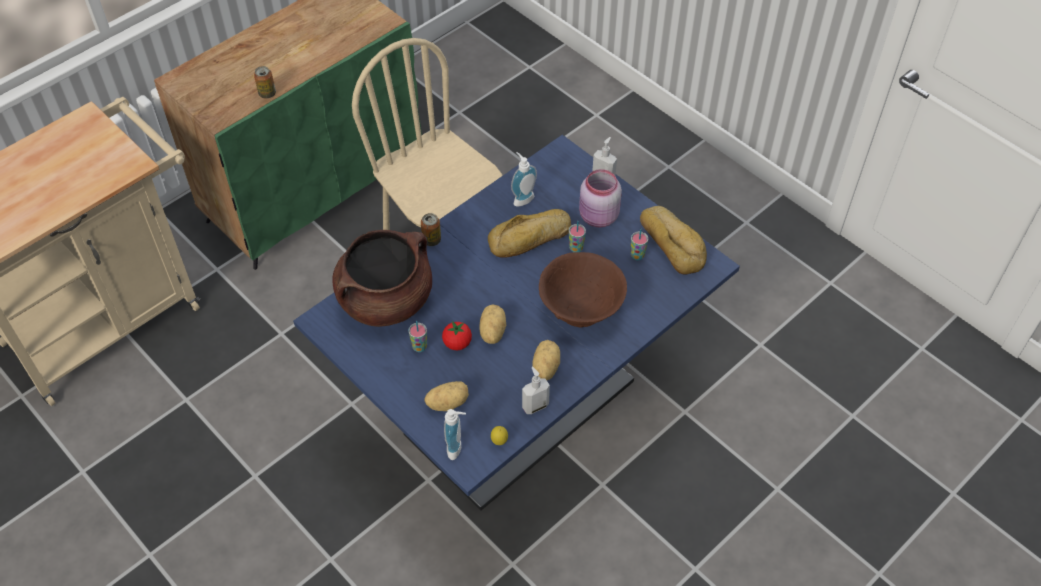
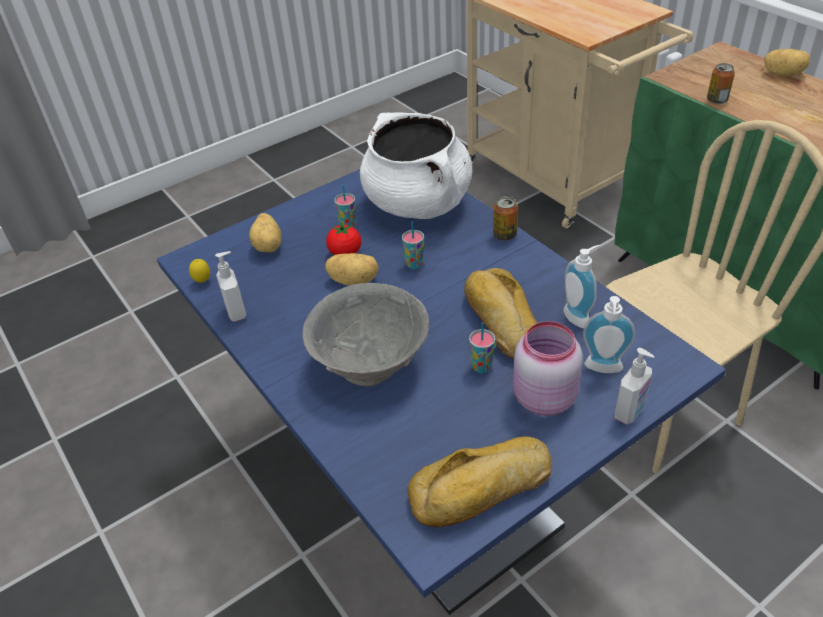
camera: 100 degrees right, 10 degrees down
brown cooking pot [332,230,432,327] -> white cooking pot [360,112,472,219]
soap dispenser [444,409,466,460] -> soap dispenser moved to [583,296,635,373]
potato [532,340,560,380] -> potato moved to [764,49,810,76]
brown bowl [539,252,627,328] -> grey bowl [303,283,429,386]
cup [631,229,648,260] -> cup moved to [402,221,424,269]

